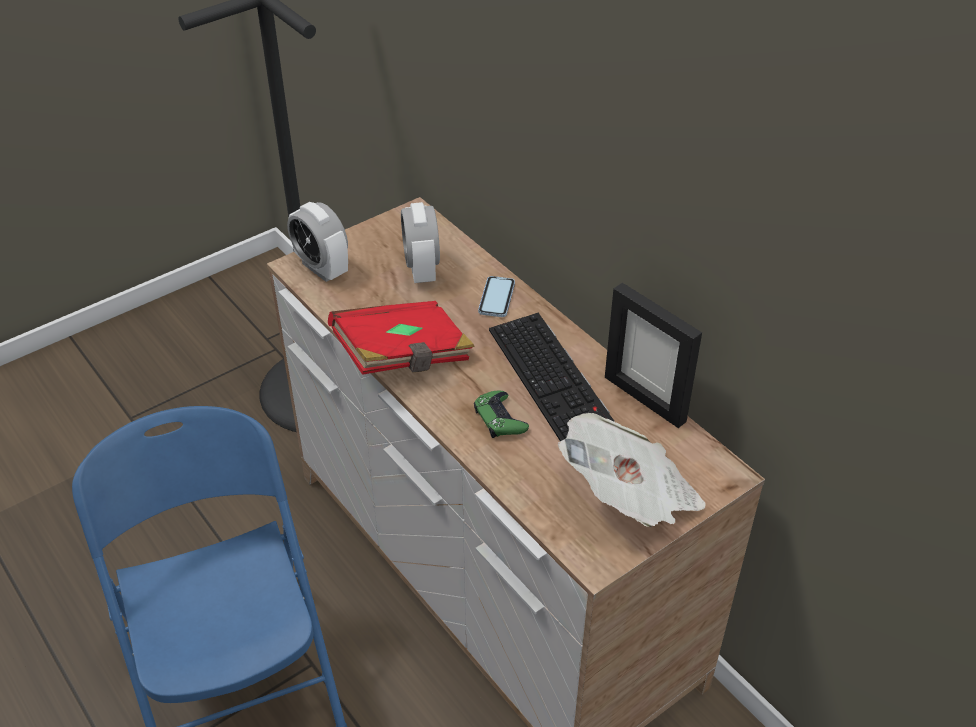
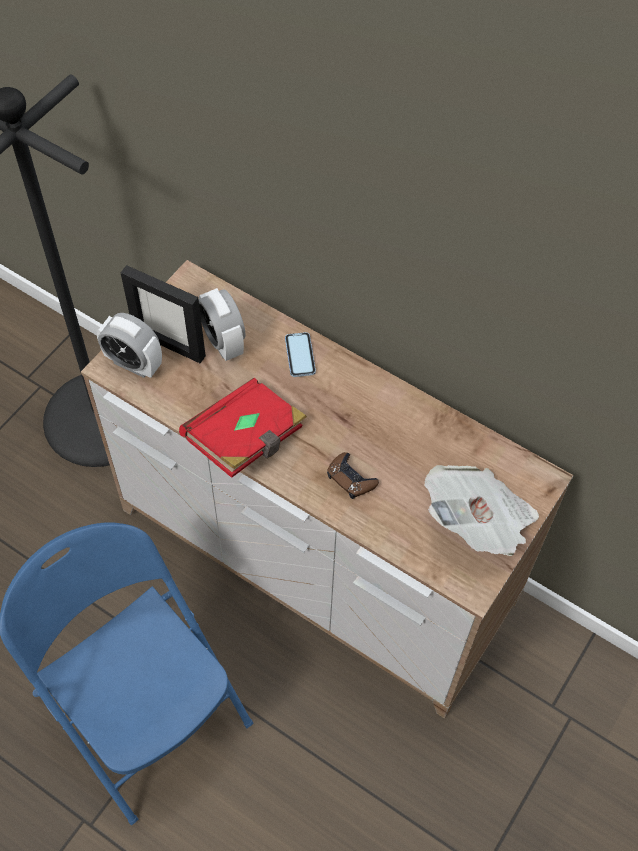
camera: 20 degrees left, 15 degrees up
green game controller [474,391,529,438] -> brown game controller [327,452,379,499]
keyboard [489,313,615,441] -> none
picture frame [605,283,702,428] -> picture frame moved to [121,265,206,363]

